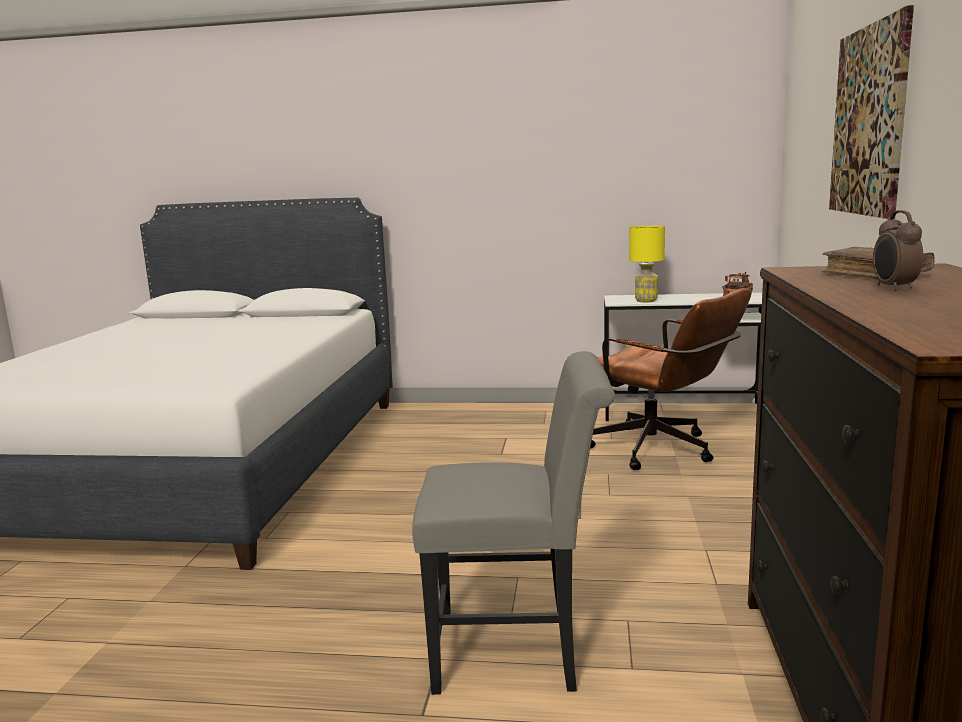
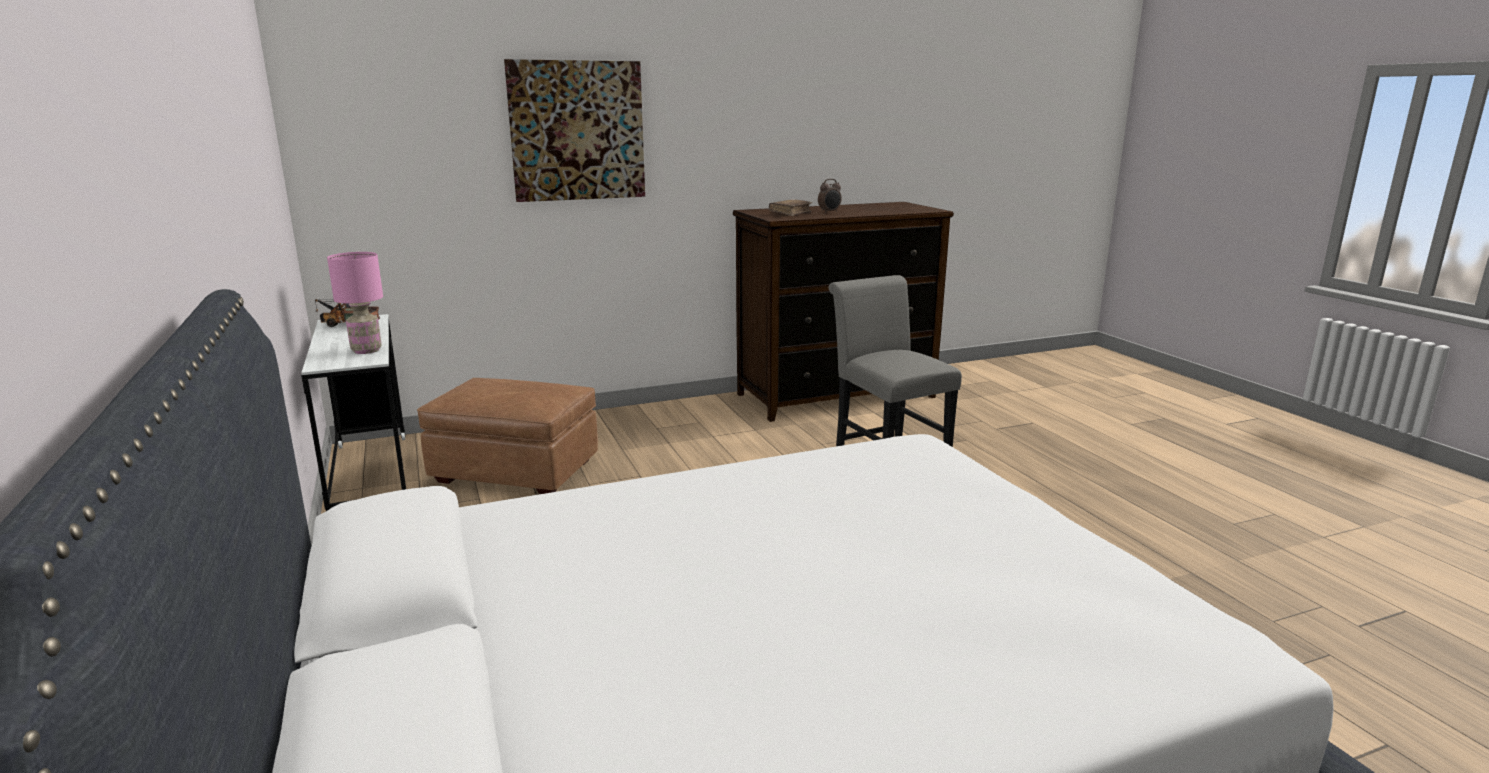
camera: 120 degrees left, 5 degrees up
brown office chair [590,288,751,470] -> brown ottoman [417,378,598,494]
yellow table lamp [629,226,665,302] -> pink table lamp [327,252,383,354]

